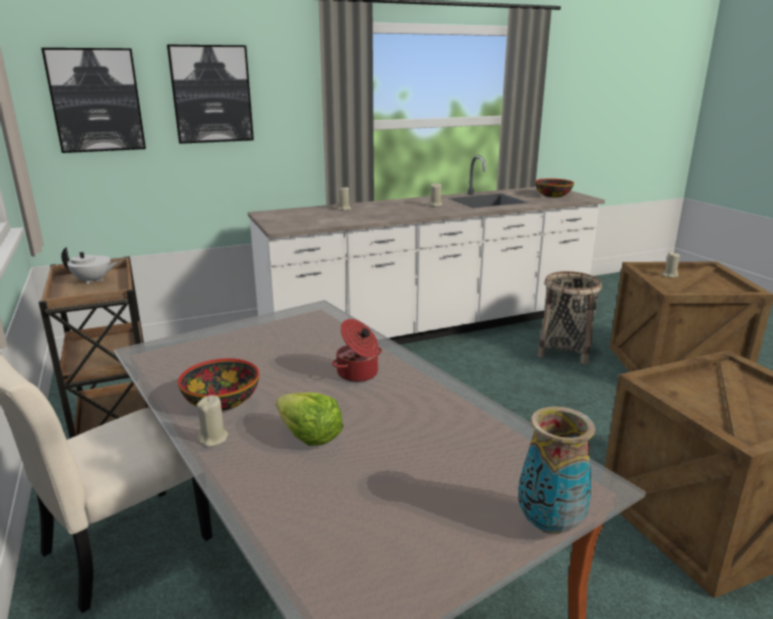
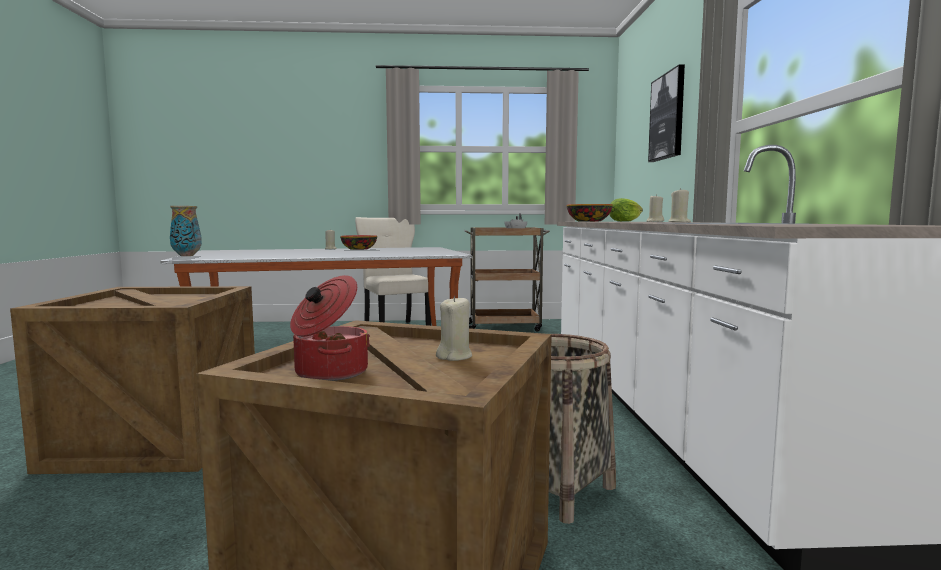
camera: 110 degrees right, 15 degrees down
picture [41,48,146,153] -> none
lettuce [276,392,343,446] -> lettuce moved to [609,198,643,221]
cooking pot [332,319,382,382] -> cooking pot moved to [290,275,370,381]
bowl [535,178,574,197] -> bowl moved to [567,204,613,222]

